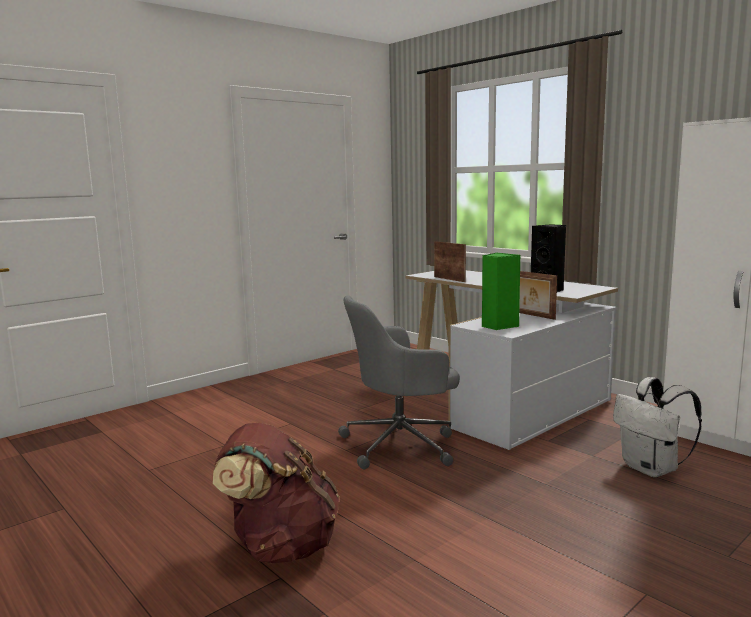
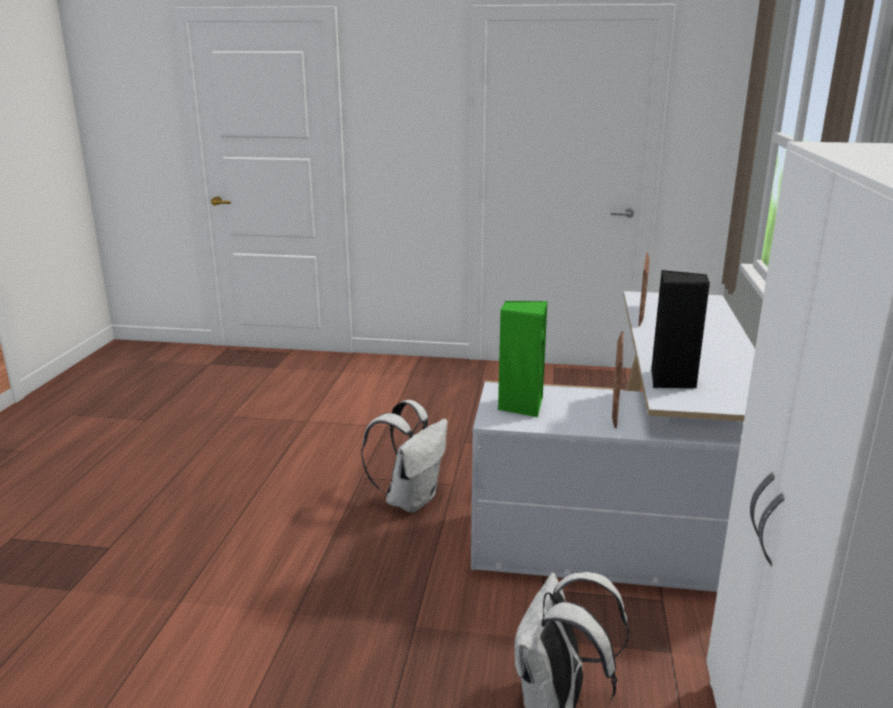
camera: 50 degrees right, 10 degrees up
brown backpack [213,422,339,563] -> none
grey office chair [338,295,460,469] -> white backpack [361,400,448,513]

